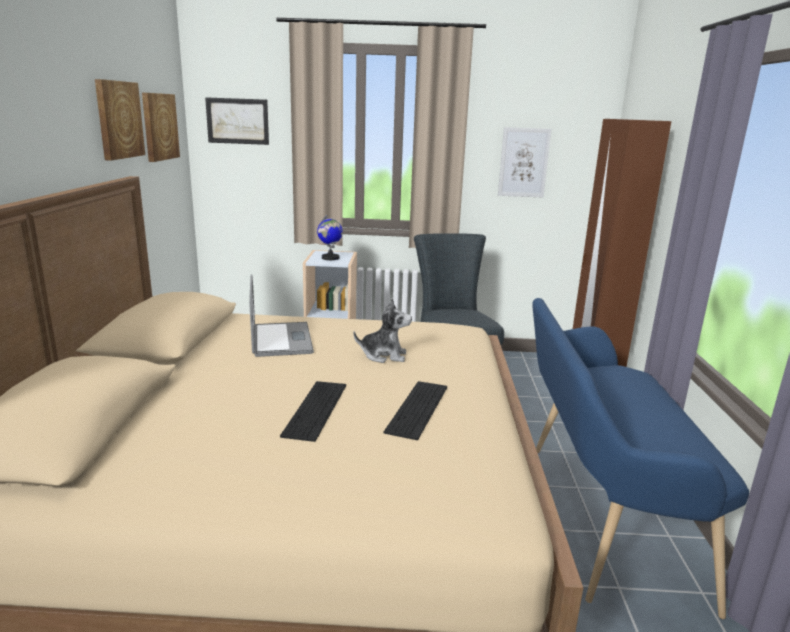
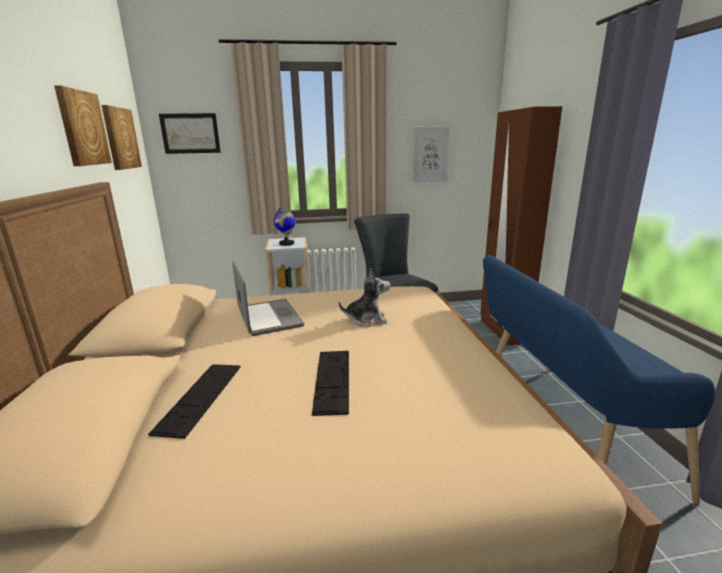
camera: 10 degrees left, 0 degrees up
keyboard [384,381,447,440] -> keyboard moved to [148,364,240,439]

